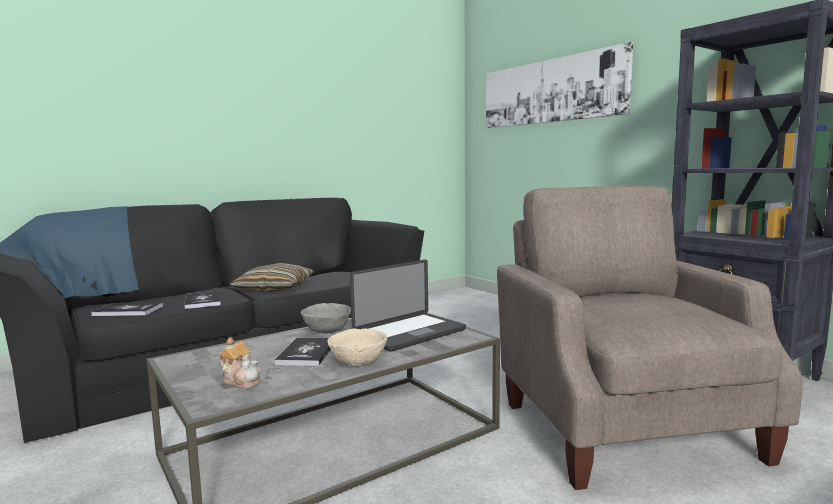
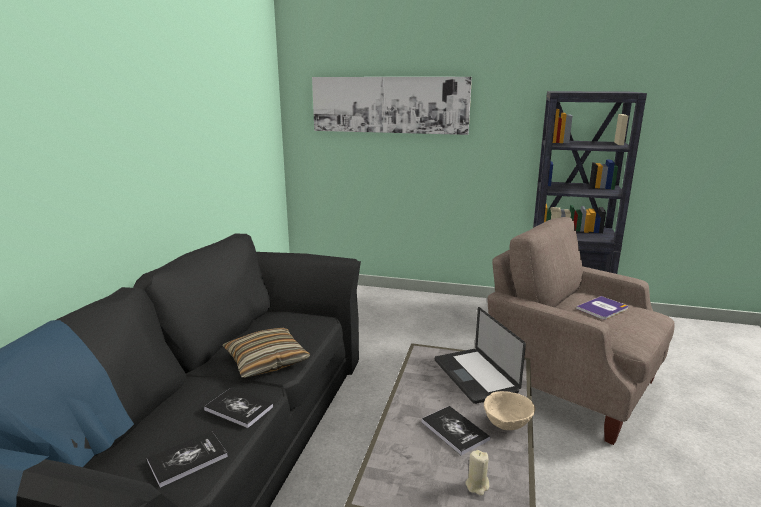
camera: 40 degrees left, 10 degrees up
teapot [219,337,261,389] -> beige candle [465,450,489,496]
grey bowl [301,303,351,334] -> none
laptop [350,260,466,352] -> laptop turned 150 degrees clockwise [435,307,526,404]
none -> book [576,296,628,319]

